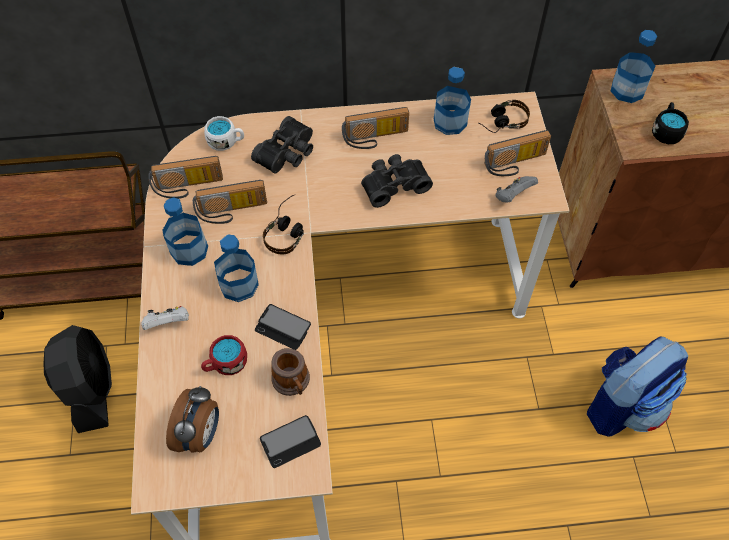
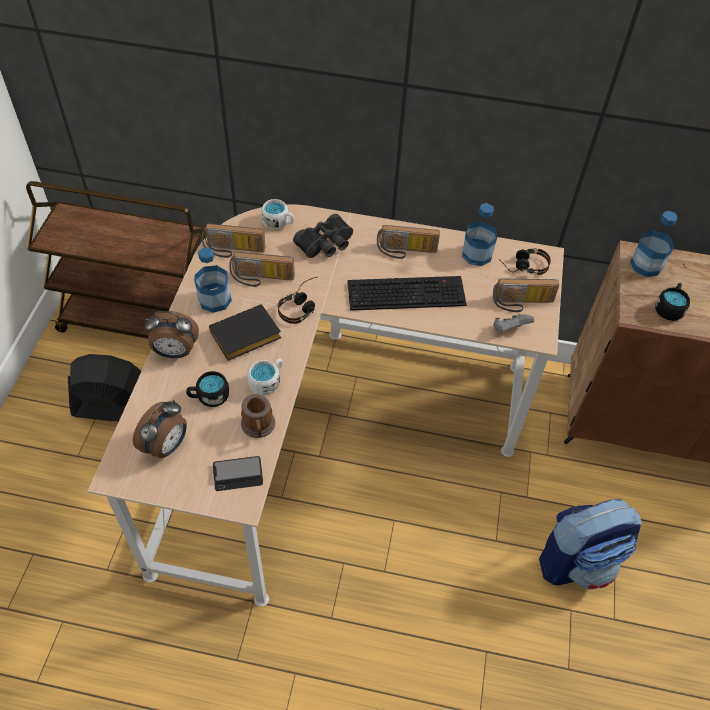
camera: 15 degrees right, 5 degrees down
black fan [43,325,112,433] -> black fan turned 90 degrees counterclockwise [68,354,141,421]
white game controller [141,306,189,330] -> alarm clock [145,311,199,358]
red mug [201,335,247,375] -> black mug [186,371,229,407]
bottle [214,234,259,302] -> black book [209,304,281,361]
phone [255,304,311,350] -> white mug [247,358,283,396]
black binoculars [361,154,433,208] -> keyboard [347,276,467,311]

